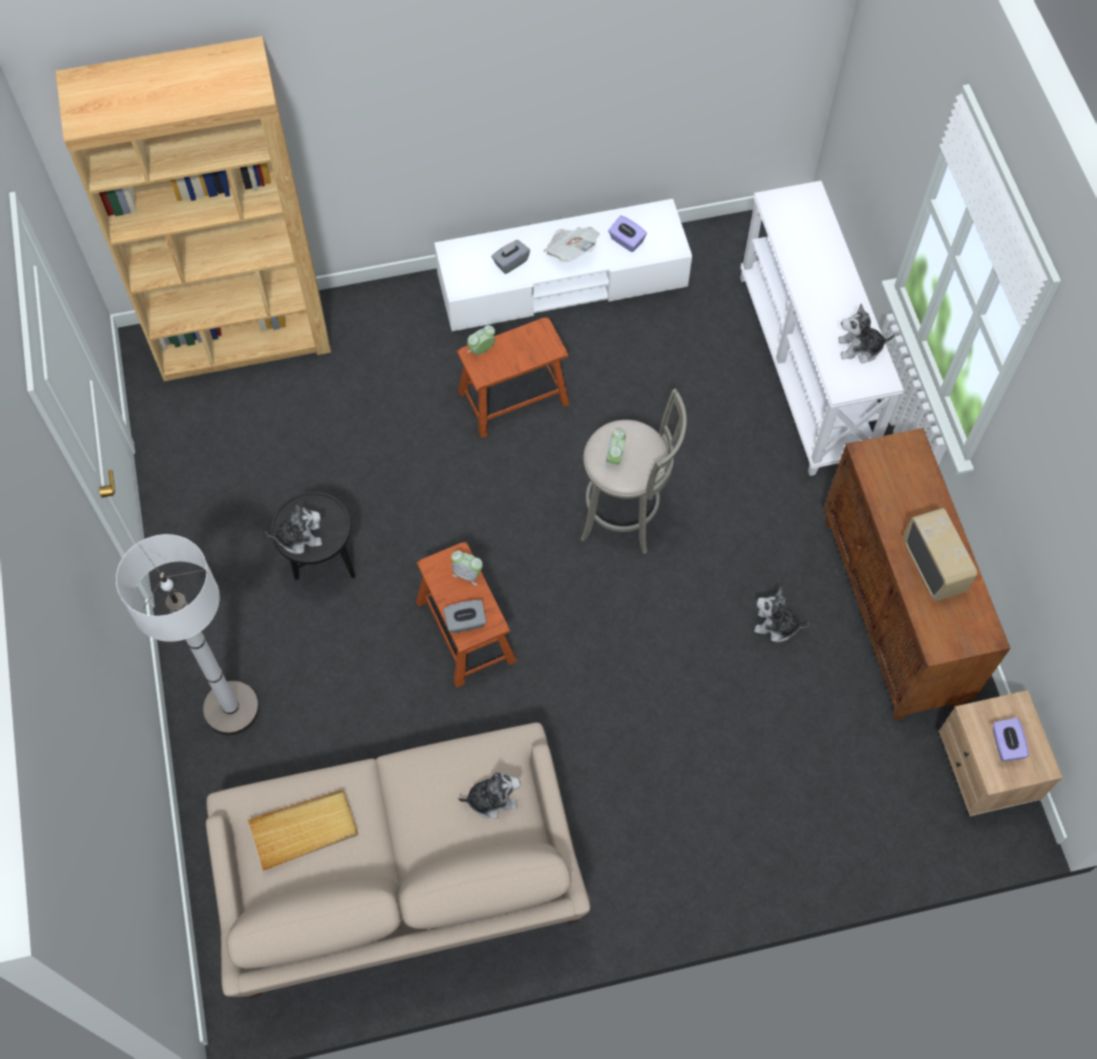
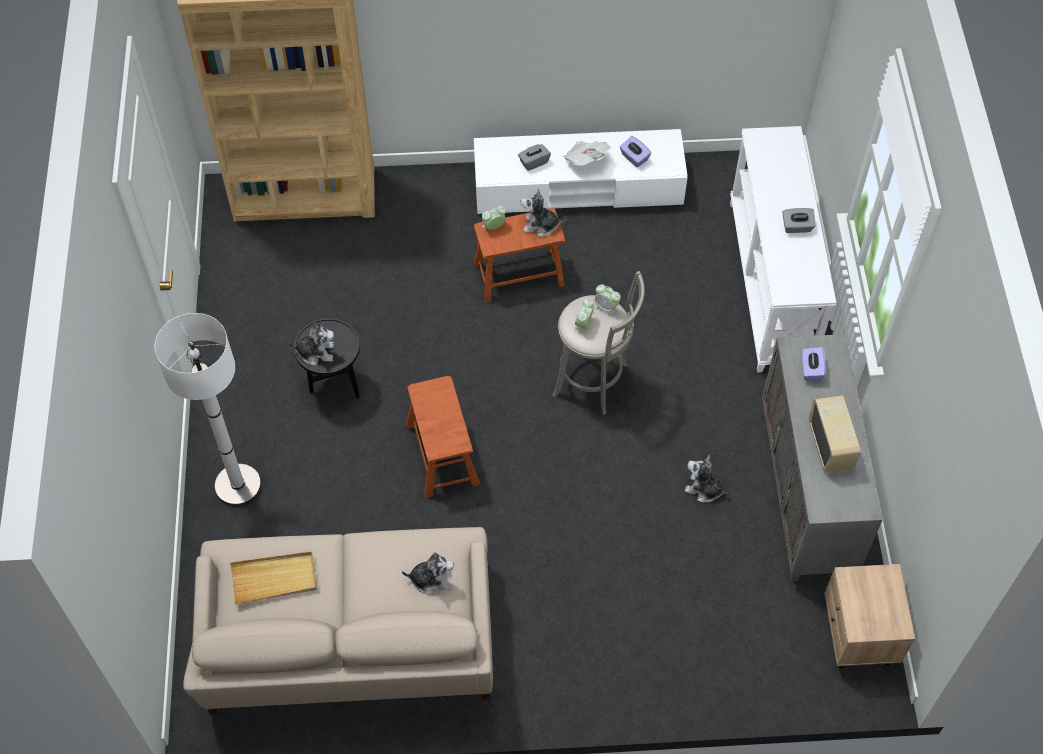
camera: 10 degrees right, 5 degrees down
grey tissue box [443,600,486,633] -> grey tissue box moved to [782,208,816,233]
alarm clock [451,550,483,586] -> alarm clock moved to [594,284,621,317]
brown cabinet [824,428,1010,720] -> grey cabinet [762,334,883,581]
plush toy [838,304,895,363] -> plush toy moved to [521,188,565,237]
purple tissue box [993,717,1029,761] -> purple tissue box moved to [802,347,826,381]

